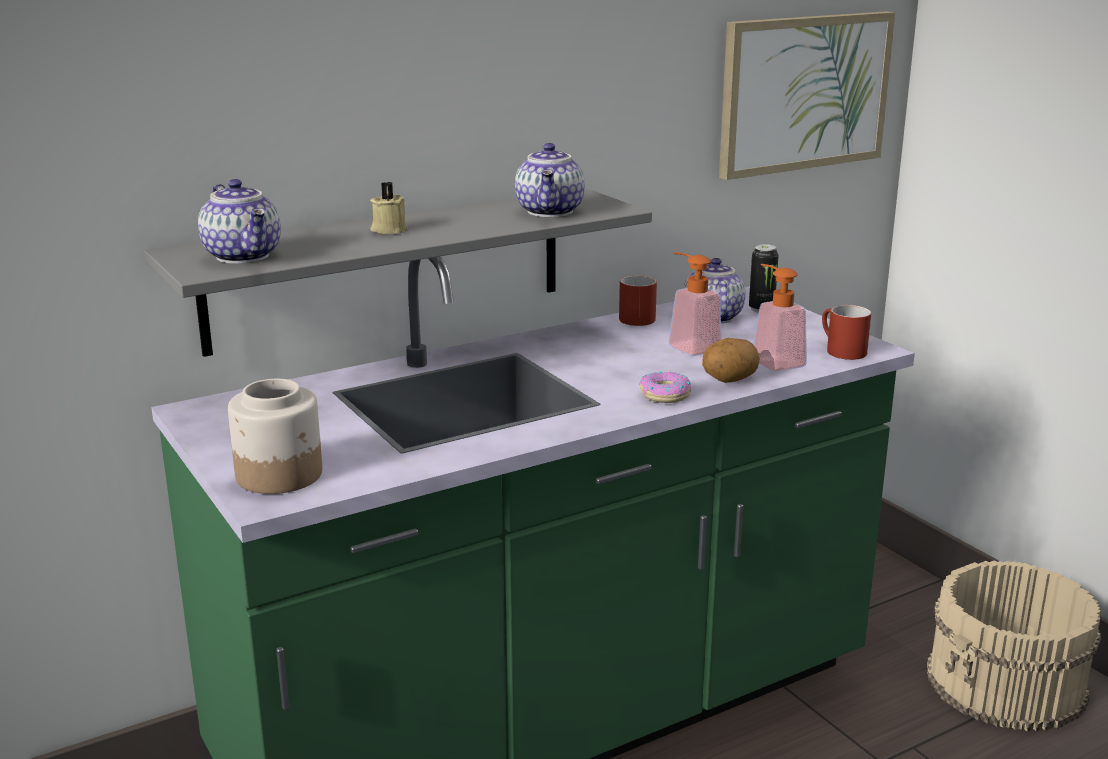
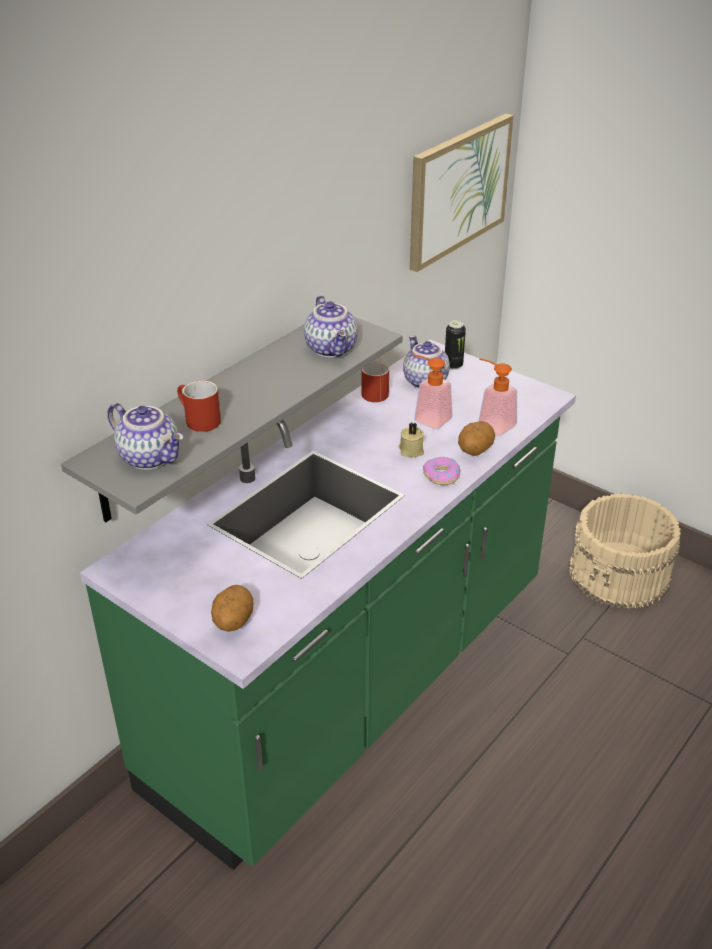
camera: 20 degrees left, 15 degrees up
jar [228,379,322,494] -> potato [211,585,253,632]
beige candle [370,182,408,234] -> beige candle moved to [398,422,424,458]
red mug [822,305,872,360] -> red mug moved to [177,380,221,432]

